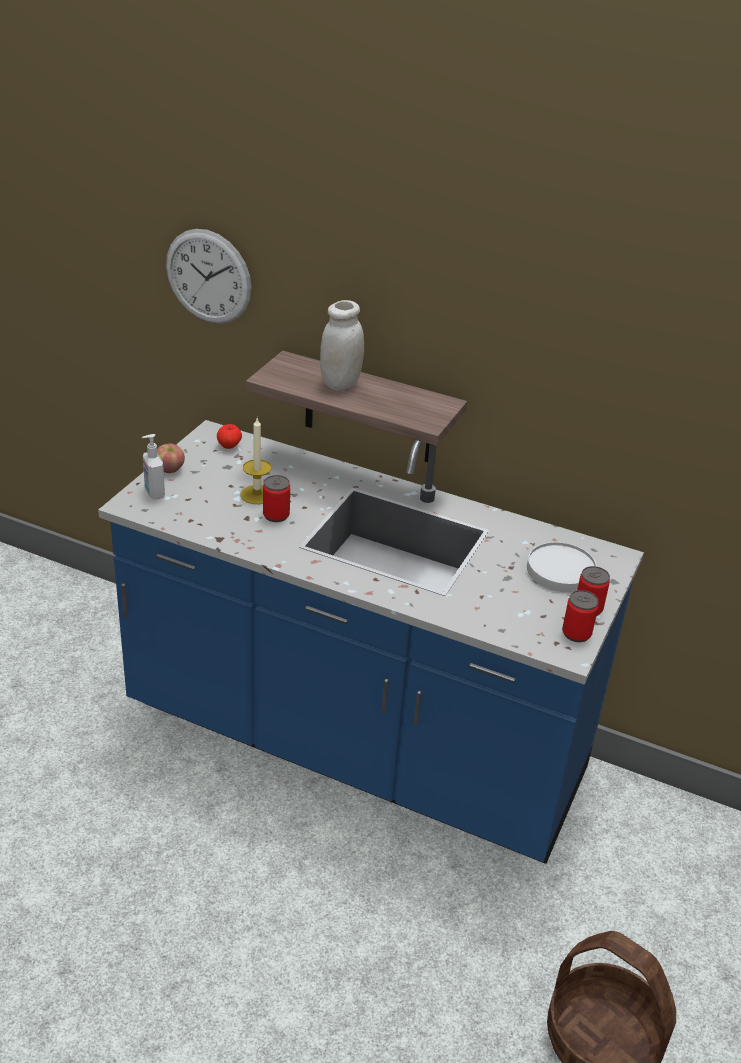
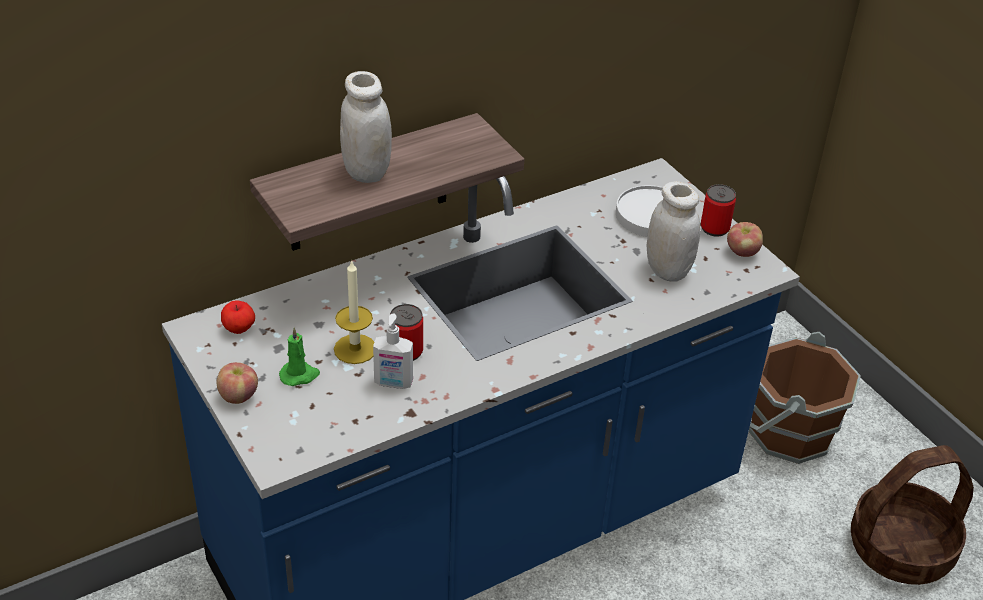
camera: 55 degrees left, 5 degrees up
soap dispenser [142,434,165,500] -> soap dispenser moved to [373,314,413,389]
wall clock [166,229,252,324] -> none
can [562,590,599,642] -> apple [727,222,763,257]
none -> green candle [279,327,320,386]
none -> white jar [647,181,700,282]
none -> brown bucket [749,332,861,464]

